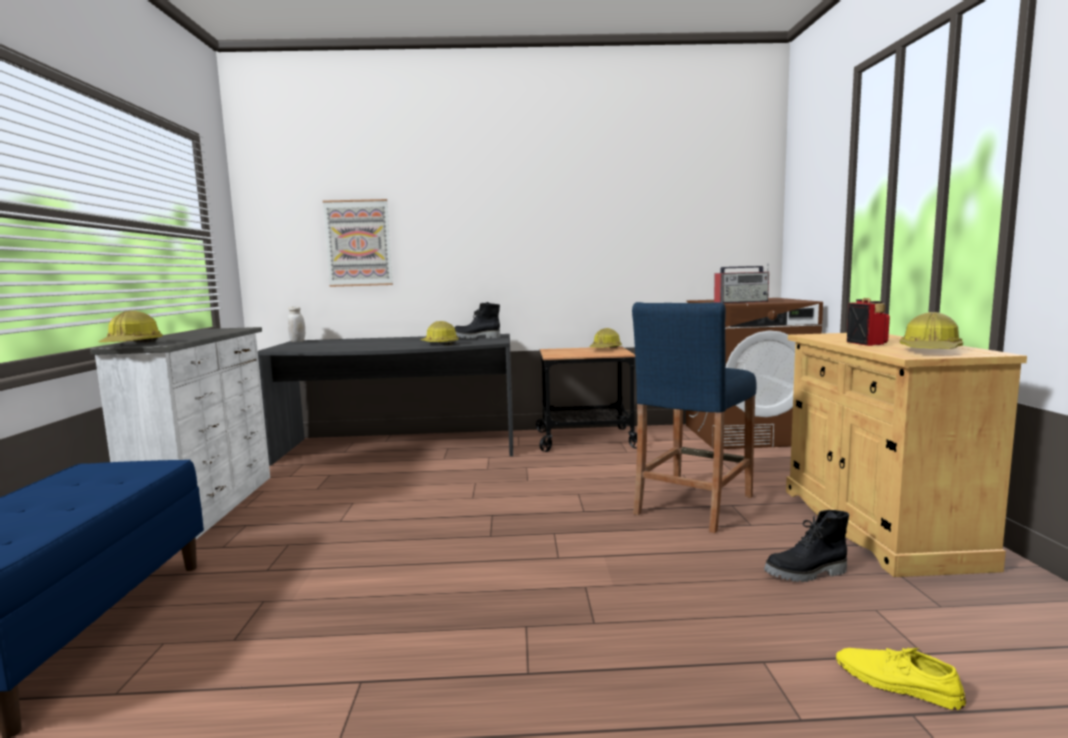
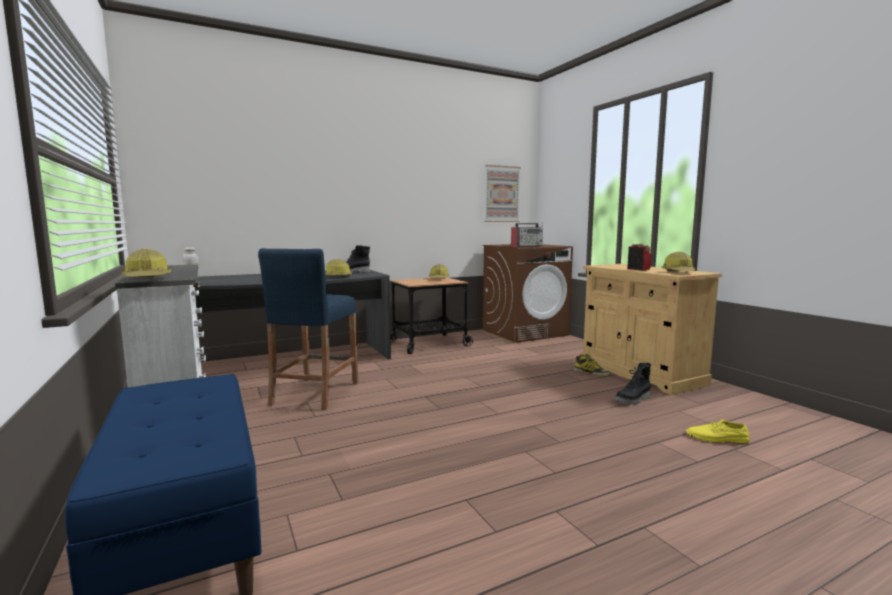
camera: 25 degrees left, 0 degrees up
picture [323,199,393,287] -> picture moved to [484,165,521,222]
blue stool [632,302,757,533] -> blue stool moved to [258,248,358,411]
none -> boot [574,354,611,376]

